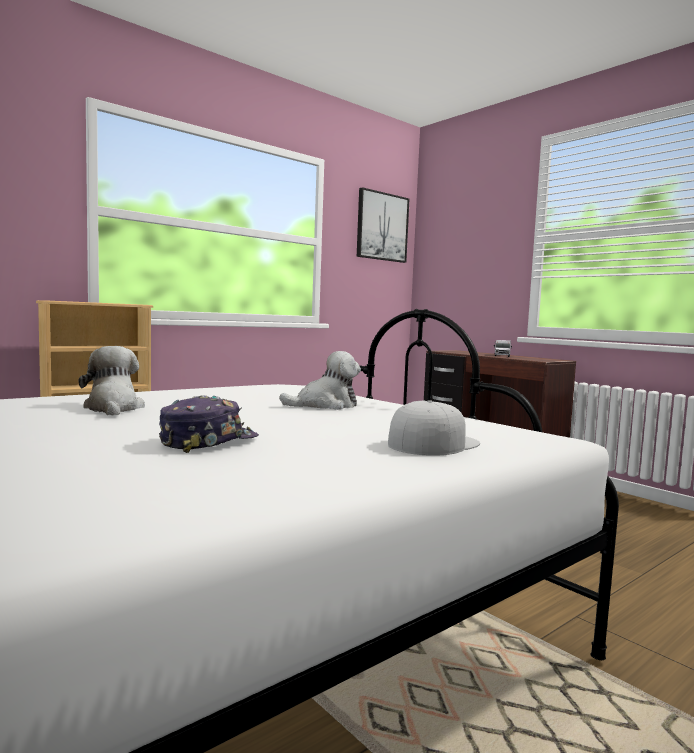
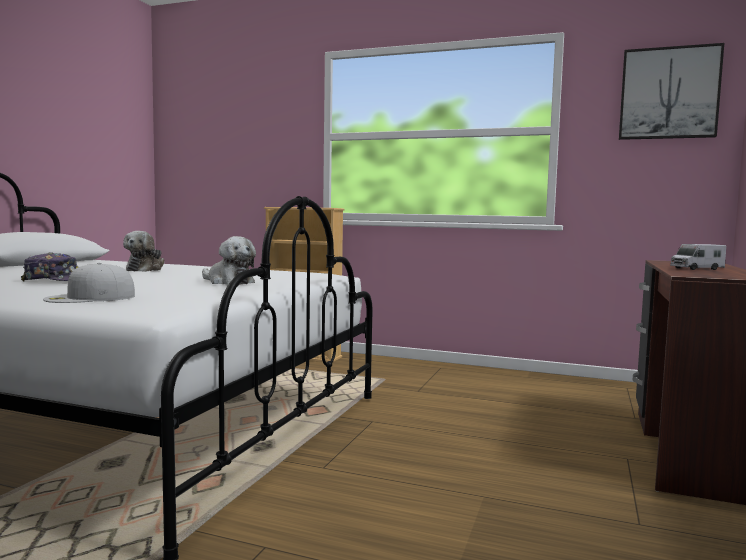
camera: 60 degrees right, 0 degrees up
plush toy [78,346,145,416] -> plush toy turned 150 degrees clockwise [123,231,164,272]
white cap [388,400,480,456] -> white cap turned 135 degrees clockwise [43,263,135,303]

